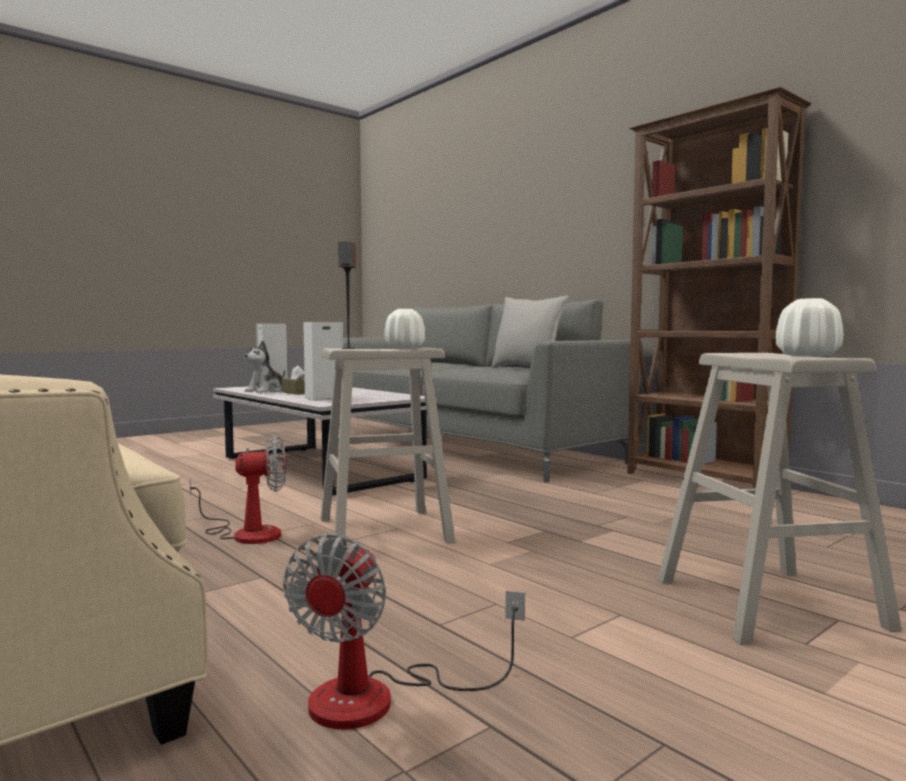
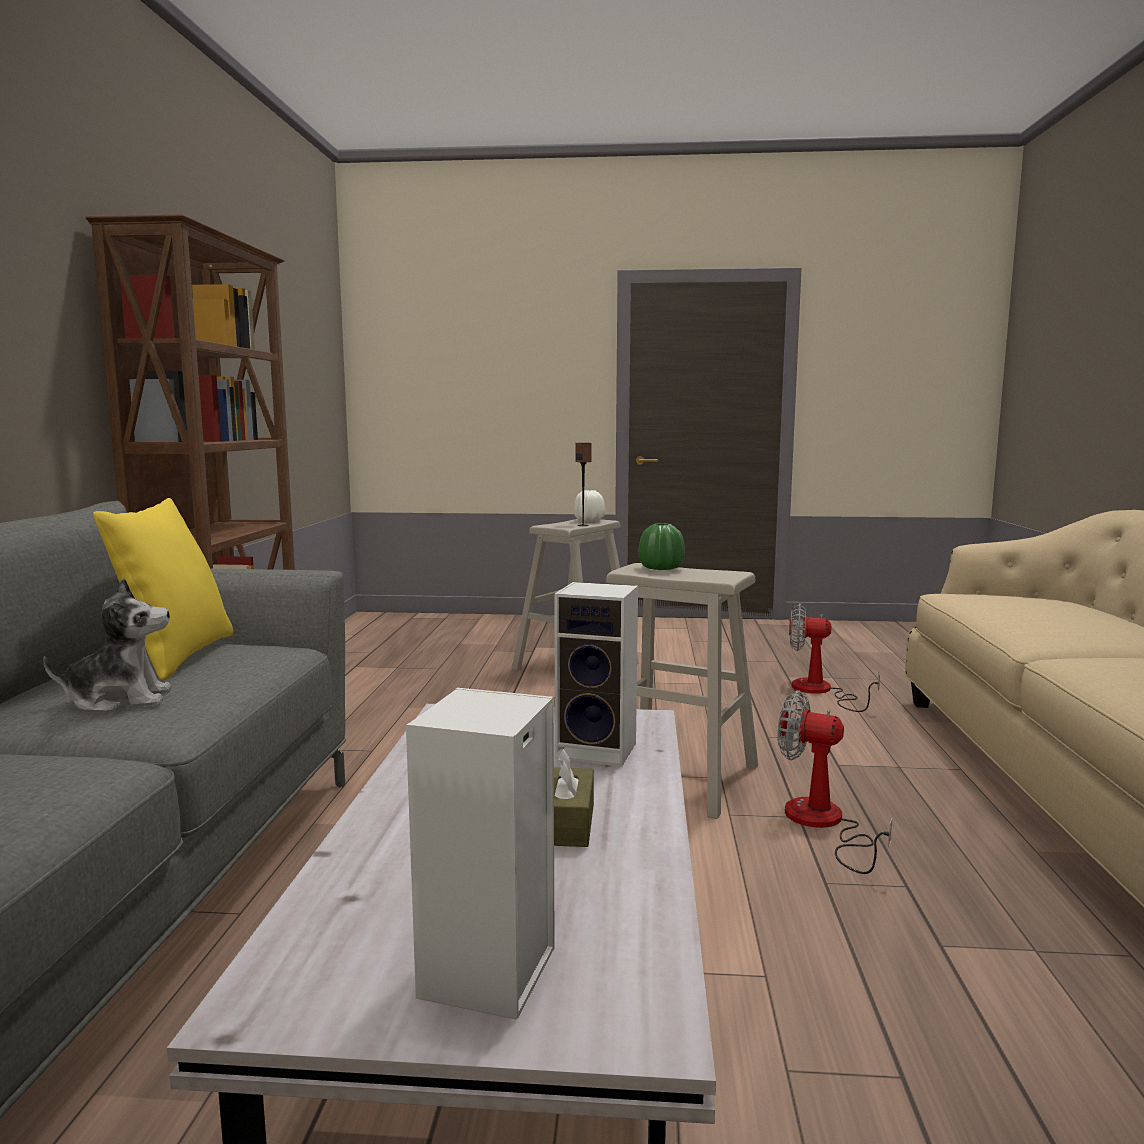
camera: 135 degrees left, 5 degrees up
plush toy [245,341,285,393] -> plush toy moved to [43,578,172,712]
fan [283,534,525,729] -> fan turned 135 degrees counterclockwise [789,604,880,712]
speaker [338,242,356,349] -> speaker moved to [575,443,592,526]
white vase [384,309,425,348] -> green vase [639,523,685,570]
grey pillow [491,296,569,368] -> yellow pillow [93,498,233,681]

